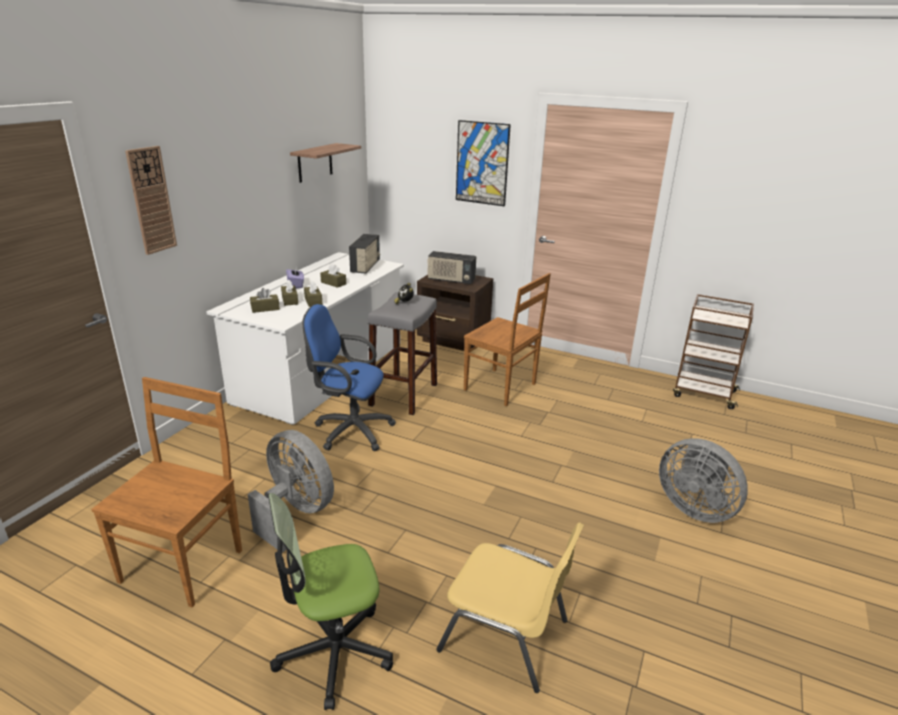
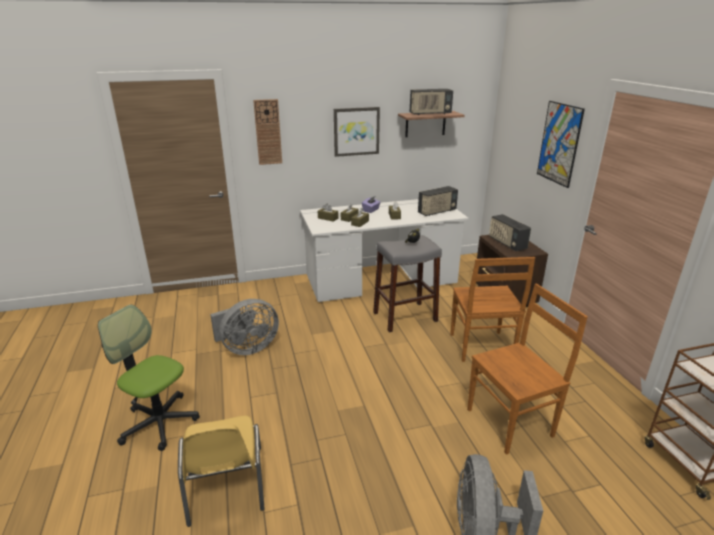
camera: 50 degrees right, 0 degrees up
brown chair [91,377,242,607] -> brown chair moved to [467,283,588,455]
grey fan [248,430,334,553] -> grey fan turned 60 degrees clockwise [210,299,279,355]
blue office chair [303,304,396,451] -> none
none -> picture [334,107,380,157]
none -> radio [410,89,453,115]

